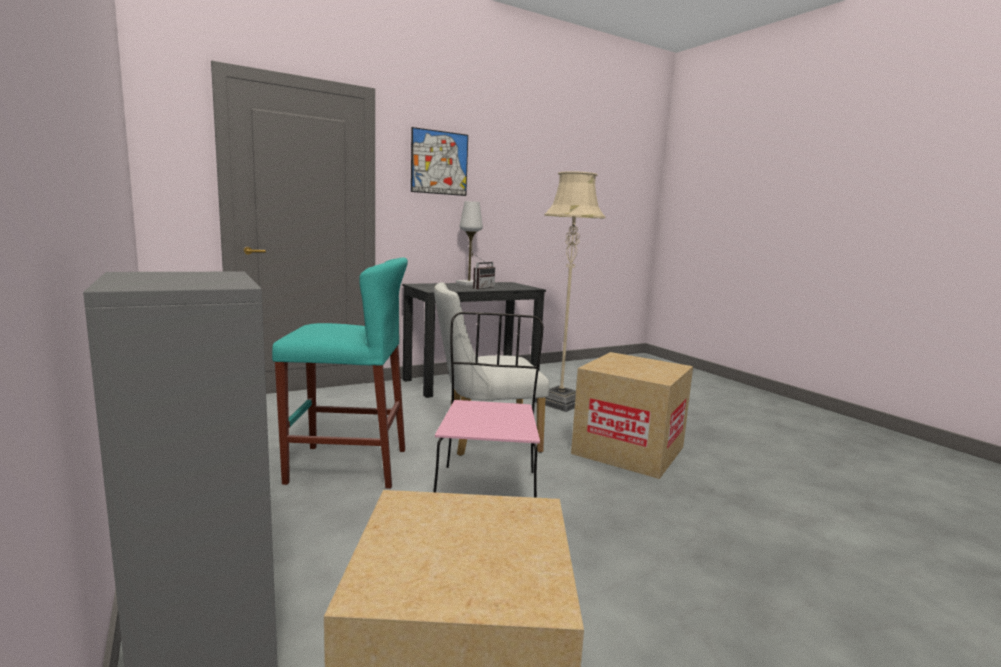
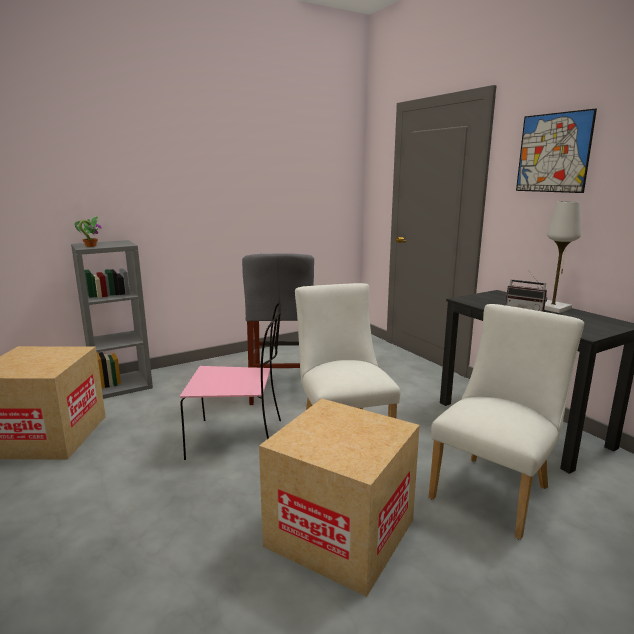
camera: 90 degrees right, 5 degrees up
turquoise stool [272,257,408,489] -> grey stool [242,253,314,405]
beige floor lamp [535,171,605,412] -> white chair [429,304,584,540]
none -> potted plant [74,216,102,247]

